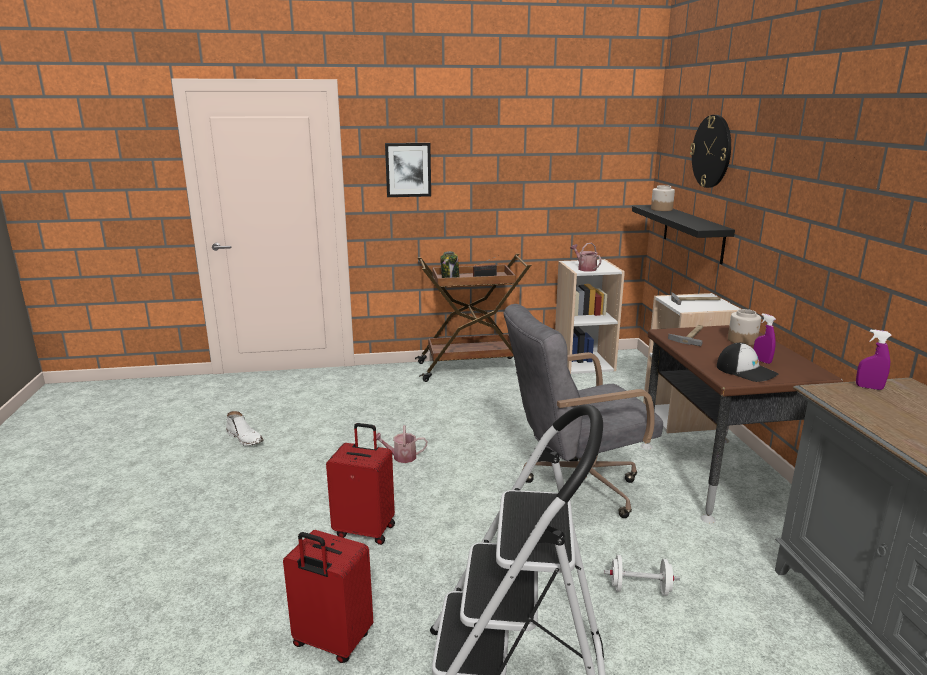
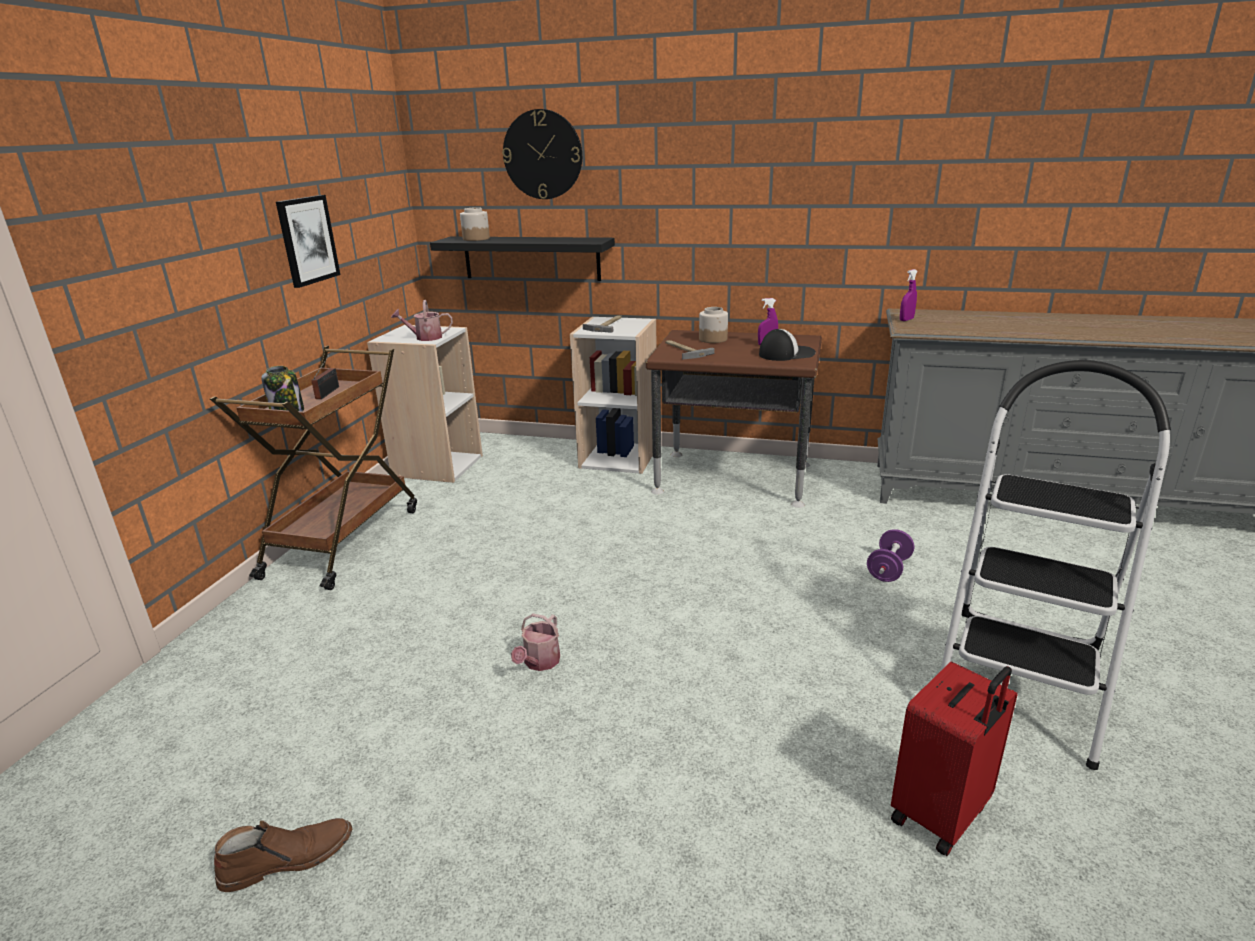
camera: 65 degrees left, 5 degrees up
white boot [226,411,263,446] -> brown boot [214,818,352,892]
red suitcase [326,423,395,545] -> none
picture [385,143,431,197] -> picture moved to [276,195,340,288]
grey office chair [503,304,663,518] -> none
white dumbbell [604,555,680,596] -> purple dumbbell [867,529,914,582]

